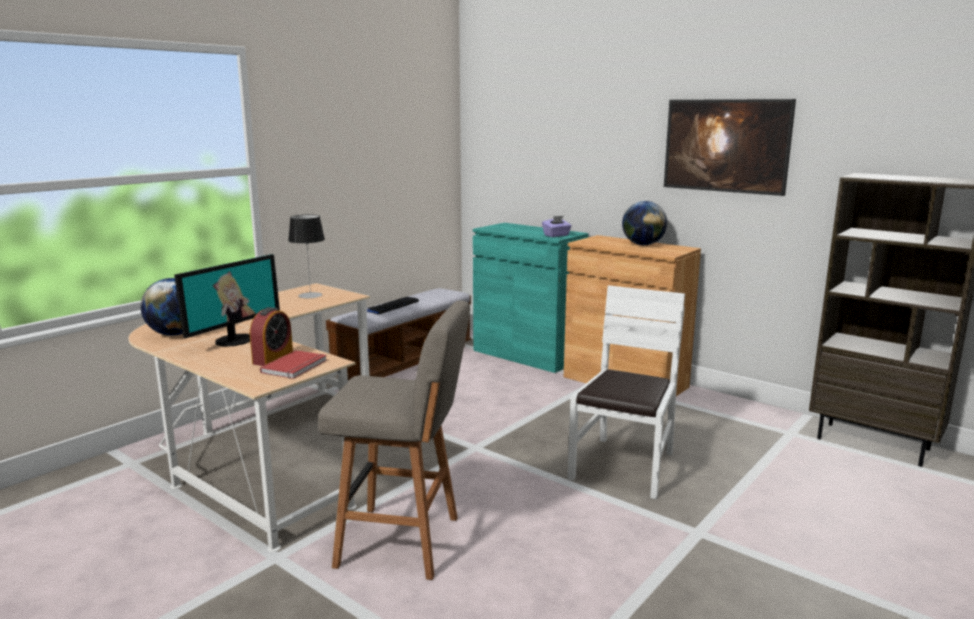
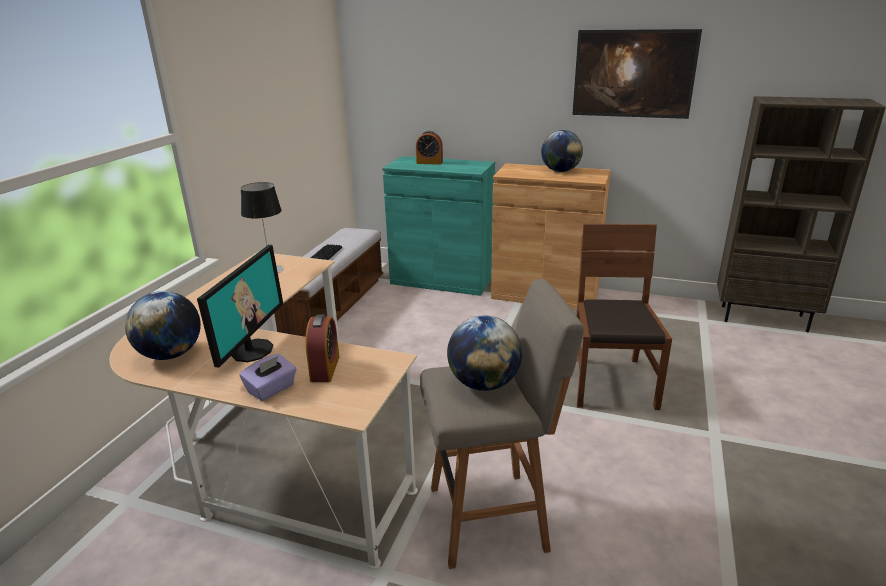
camera: 20 degrees left, 10 degrees up
red book [260,350,327,379] -> none
purple tissue box [542,215,572,237] -> purple tissue box moved to [240,354,297,401]
white chair [568,285,685,499] -> brown chair [576,223,672,410]
none -> alarm clock [416,131,443,165]
none -> globe [447,315,522,391]

